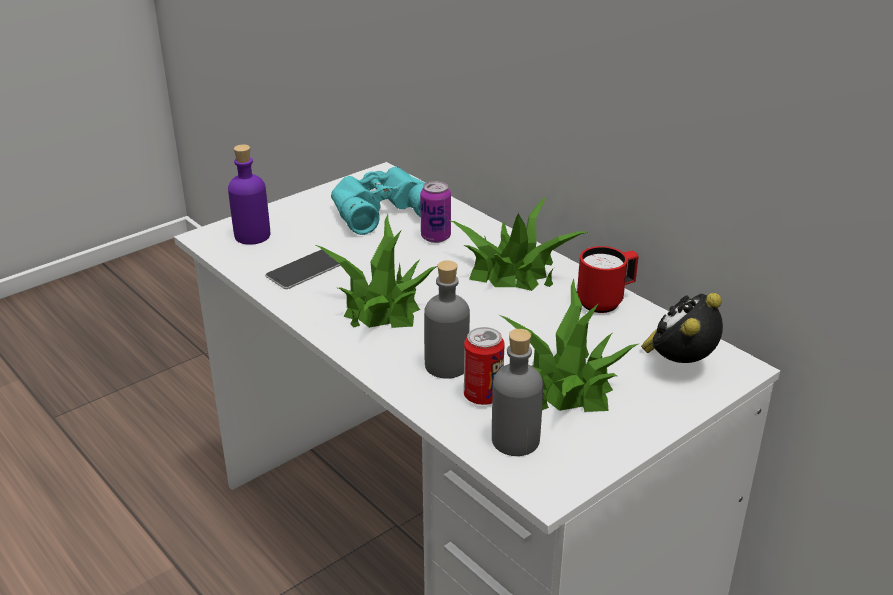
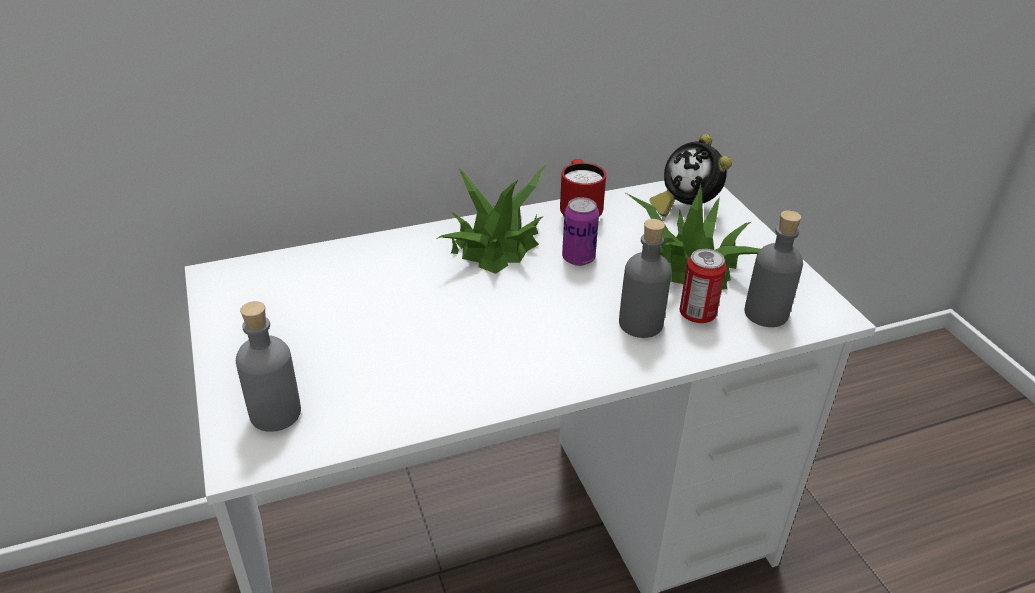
camera: 70 degrees left, 5 degrees up
purple bottle [228,144,270,245] -> grey bottle [236,301,301,432]
phone [265,249,341,289] -> none
potted plant [316,214,437,328] -> none
turquoise binoculars [331,167,425,235] -> none
can [420,181,451,243] -> can moved to [562,197,599,266]

